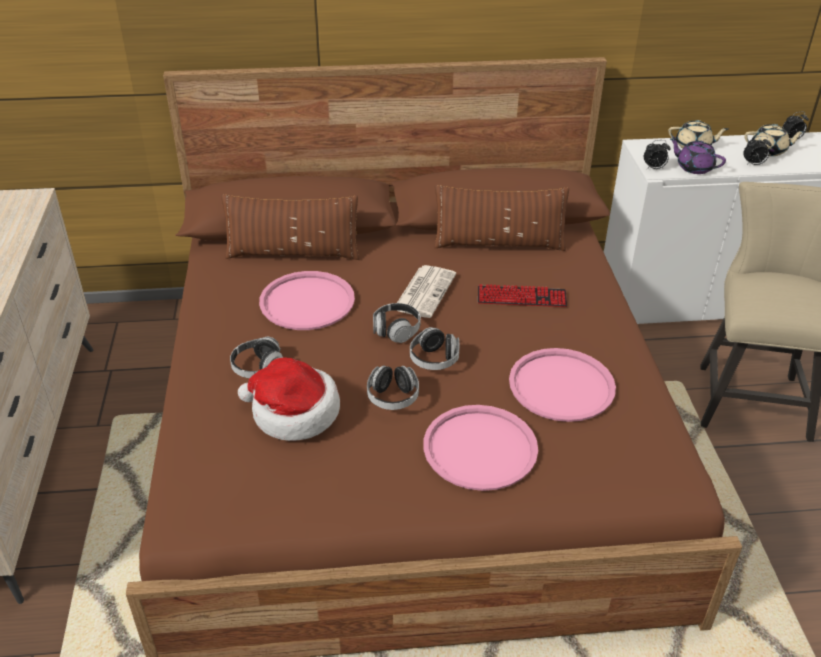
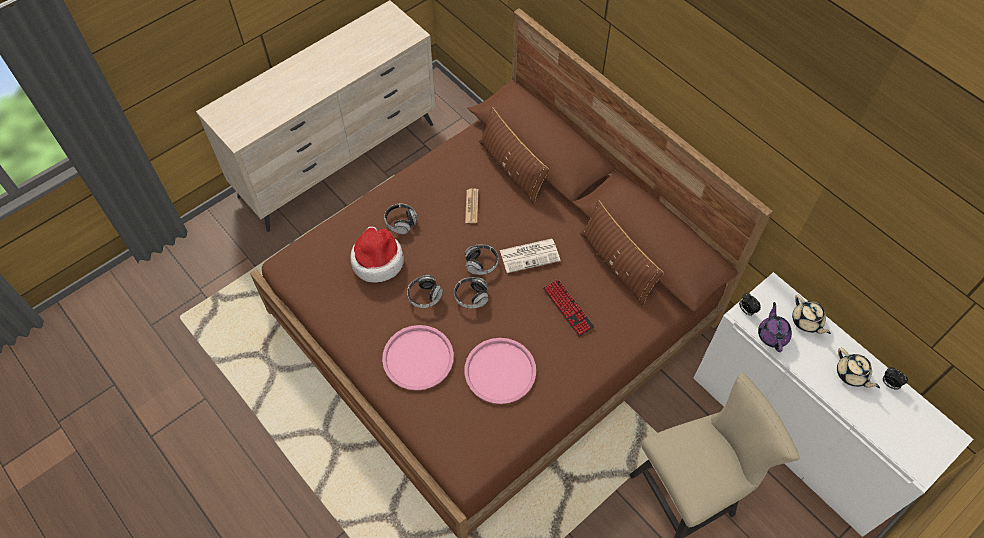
camera: 55 degrees right, 20 degrees up
pink tray [259,271,355,330] -> newspaper [465,188,479,223]
alarm clock [743,136,772,165] -> none

